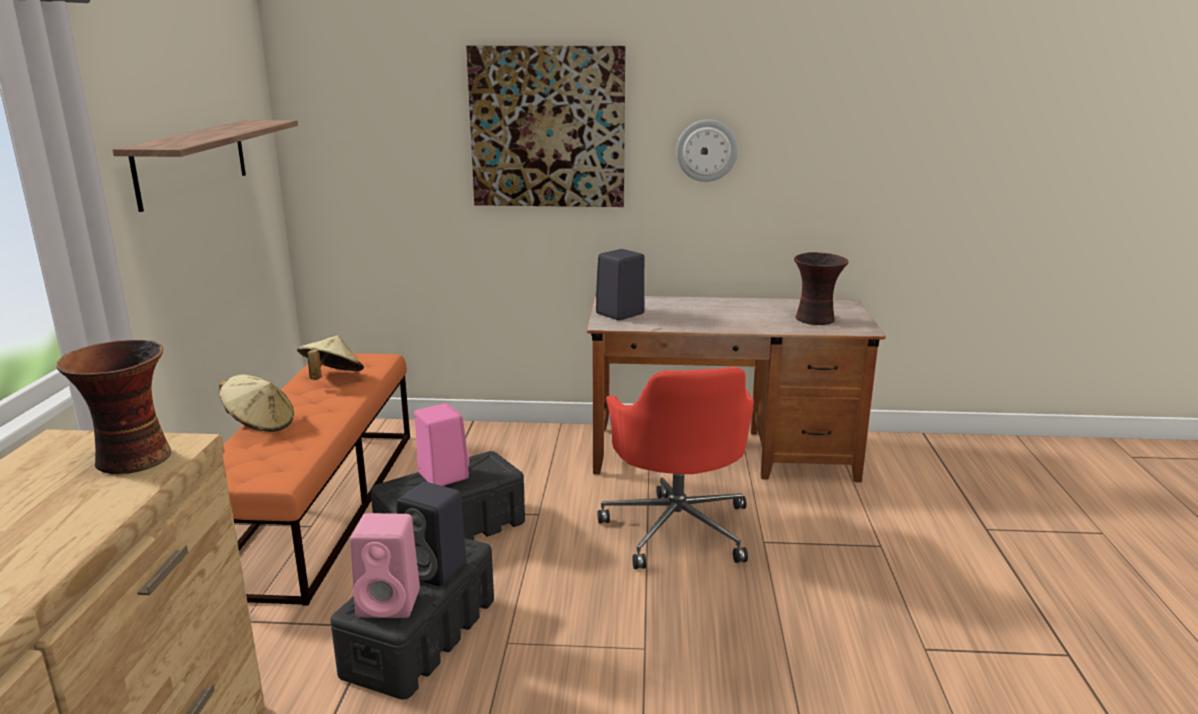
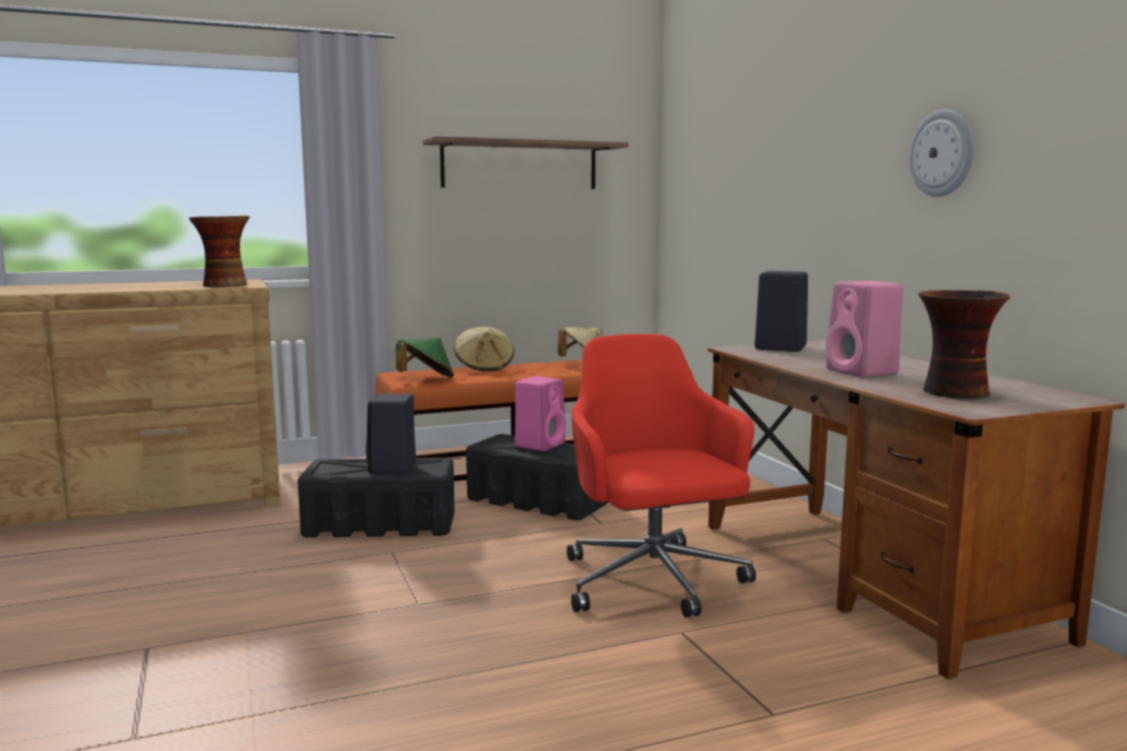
camera: 65 degrees right, 10 degrees down
pink speaker [350,513,420,618] -> pink speaker moved to [826,281,903,377]
picture [466,46,626,207] -> none
red office chair [597,367,754,569] -> red office chair turned 105 degrees clockwise [567,334,756,617]
none -> green hat [396,338,454,377]

